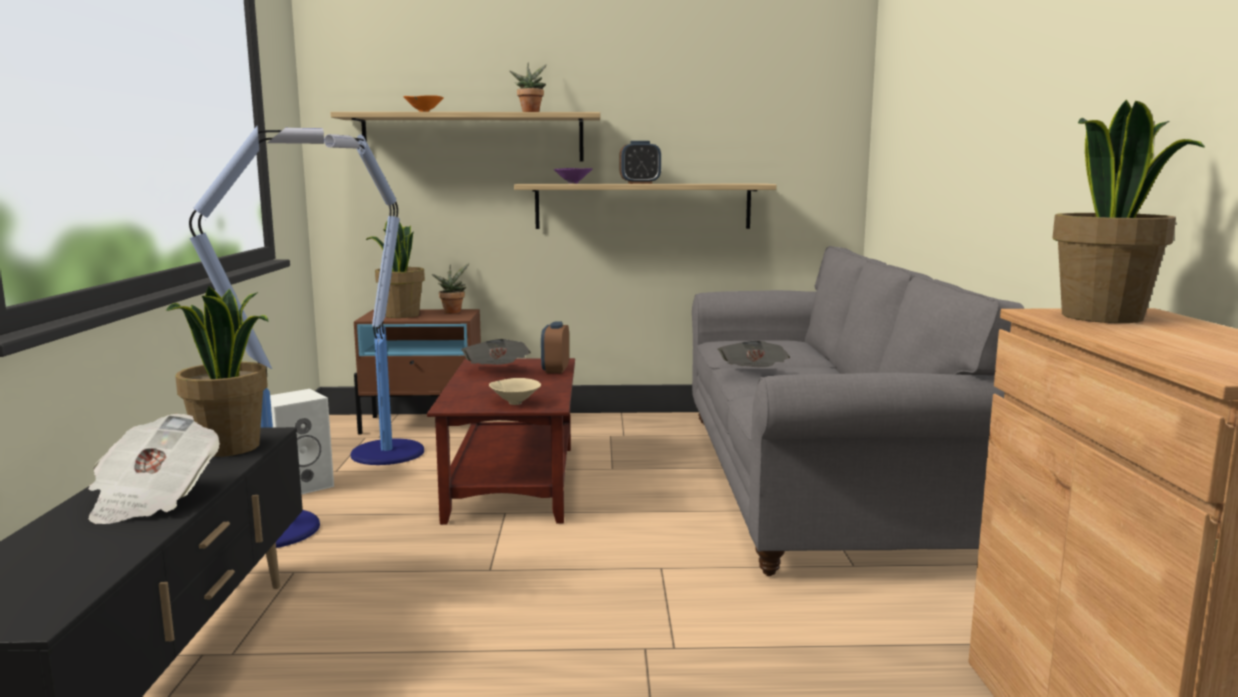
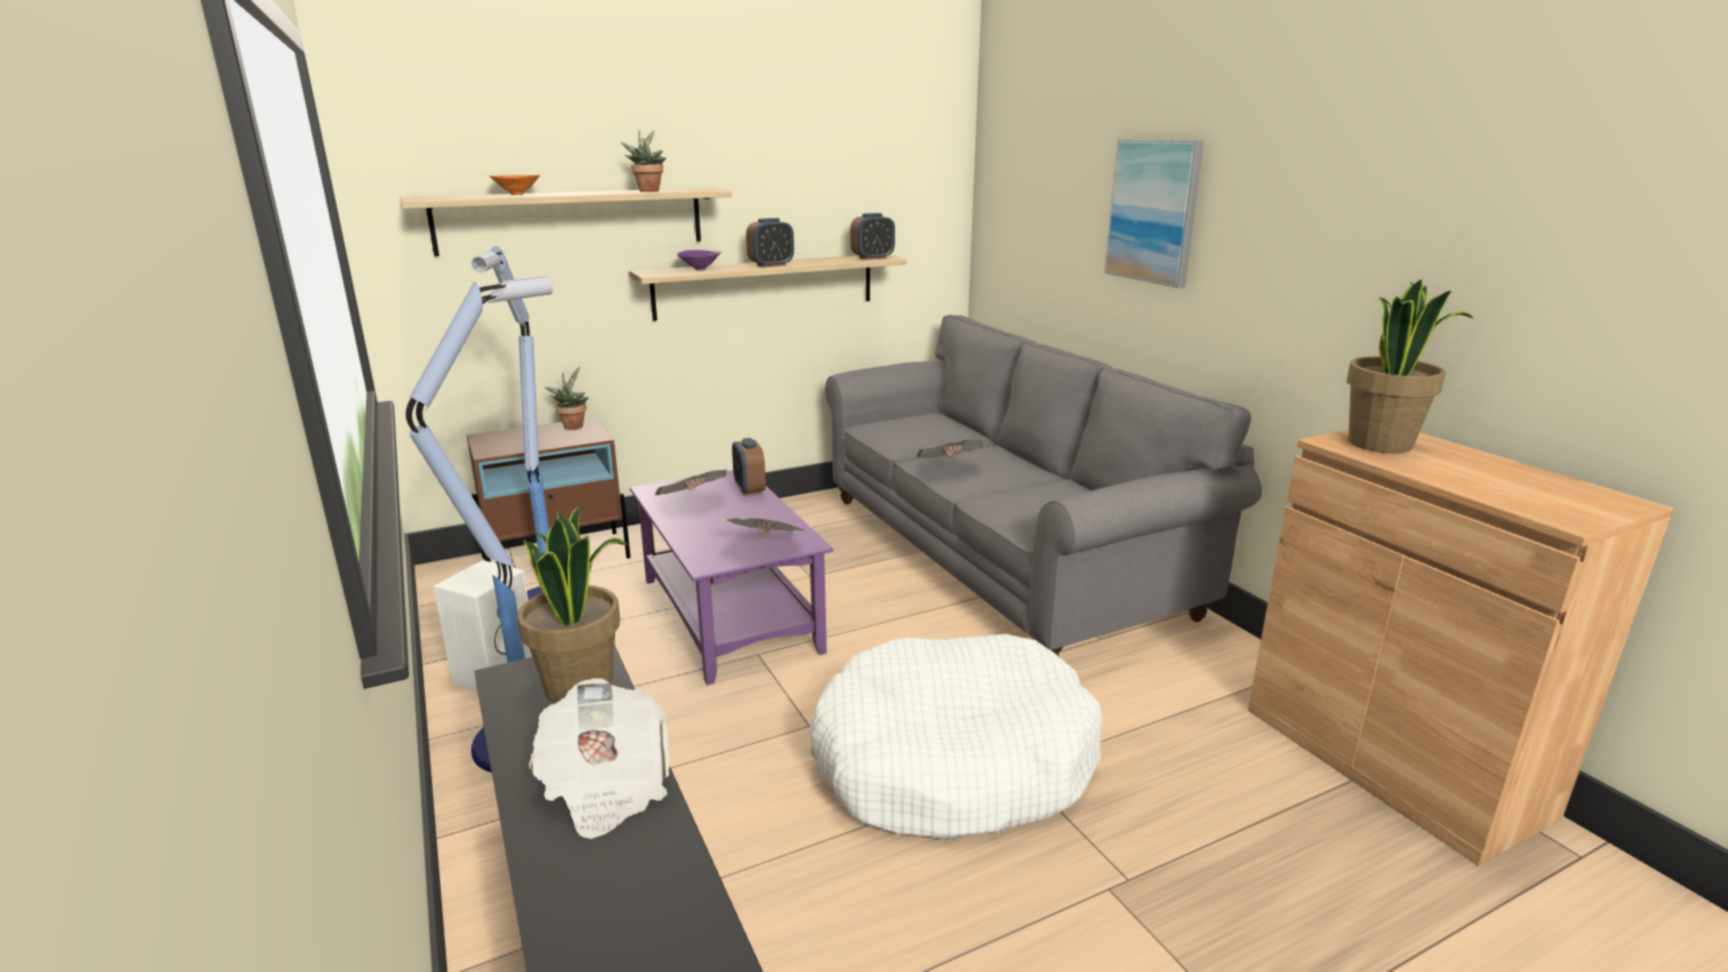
camera: 25 degrees left, 10 degrees up
potted plant [366,221,425,318] -> none
brown coffee table [427,358,575,525] -> purple coffee table [630,470,833,685]
beige bowl [489,378,541,405] -> newspaper [721,518,804,533]
none -> white dog bed [810,634,1103,840]
none -> alarm clock [850,213,895,260]
none -> picture [1104,139,1204,288]

